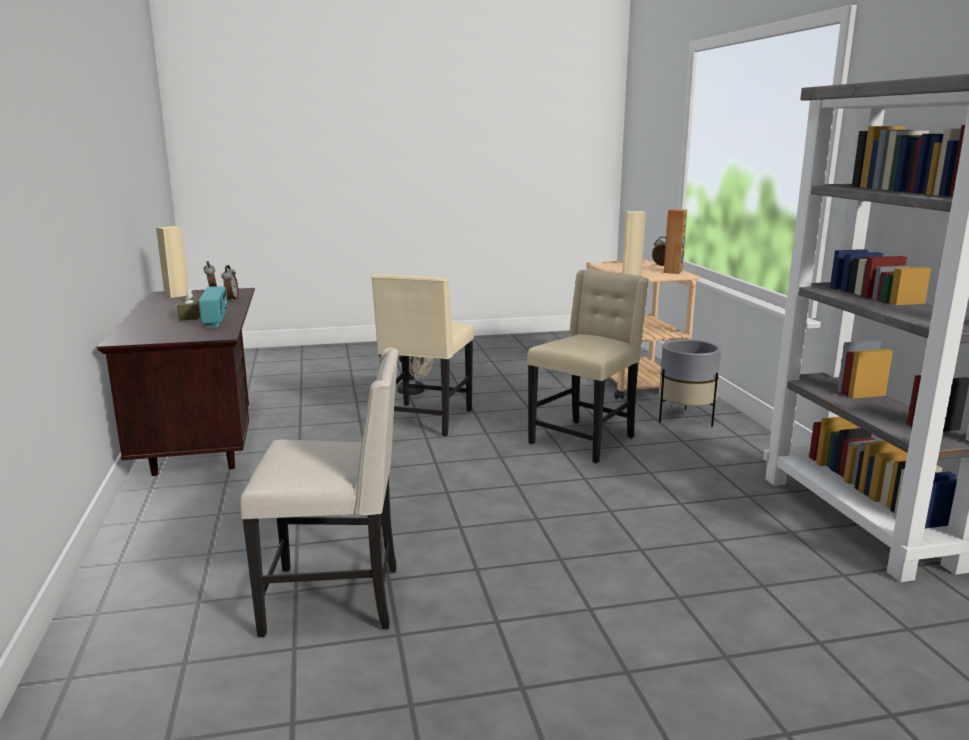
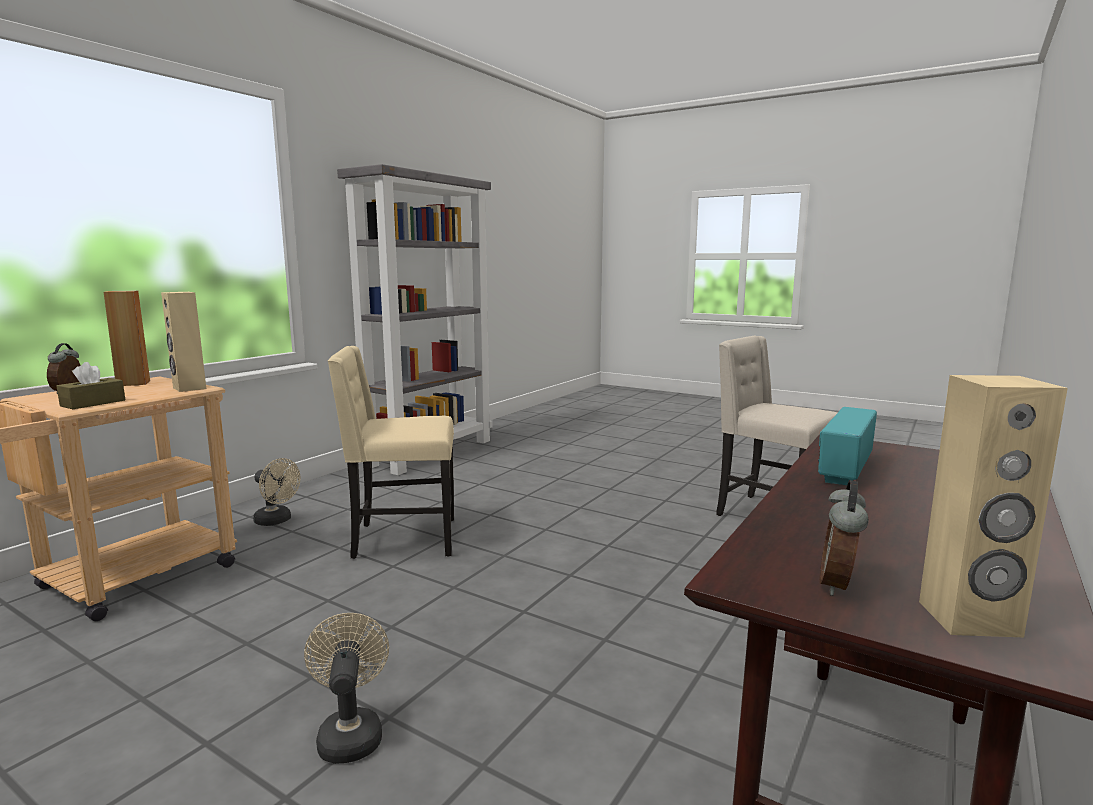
camera: 135 degrees left, 5 degrees down
brown tissue box [177,287,200,321] -> brown tissue box moved to [56,362,125,409]
alarm clock [221,265,239,301] -> none
beige chair [371,274,474,437] -> none
grey planter [659,339,721,427] -> beige fan [253,458,300,526]

